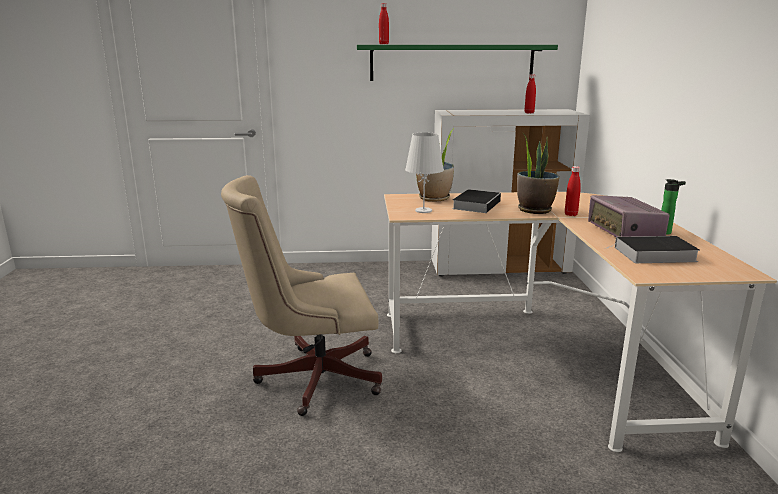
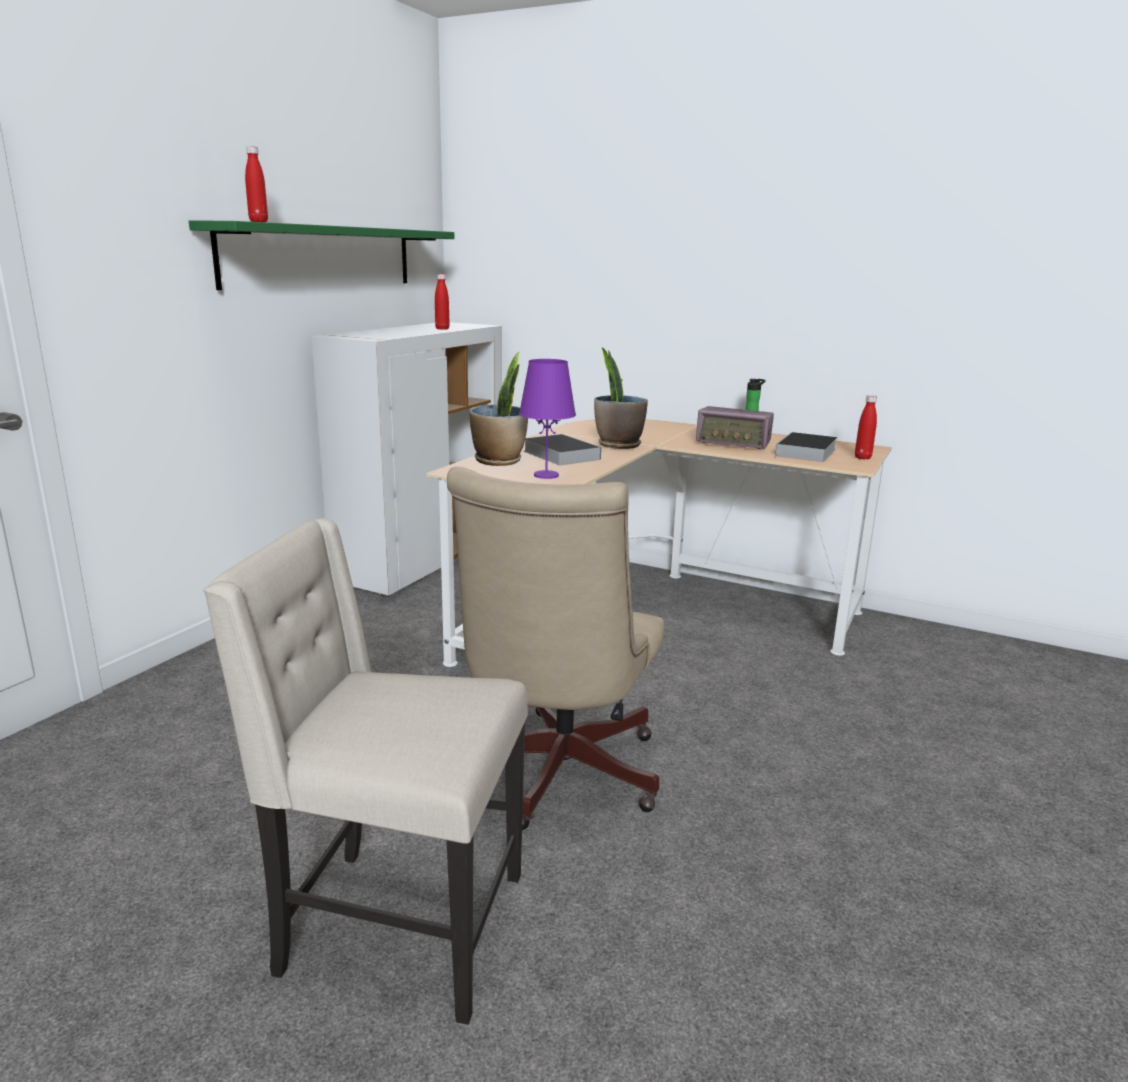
camera: 60 degrees left, 0 degrees up
white table lamp [405,132,444,213] -> purple table lamp [519,359,576,479]
red bottle [565,166,581,216] -> red bottle moved to [855,395,877,460]
none -> beige chair [203,518,528,1025]

